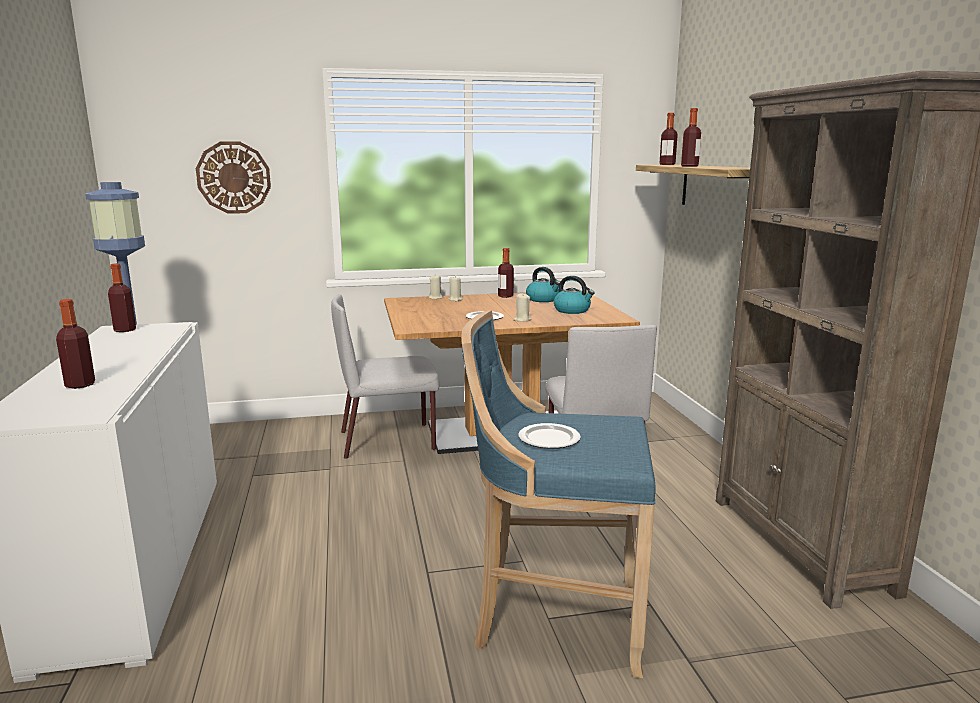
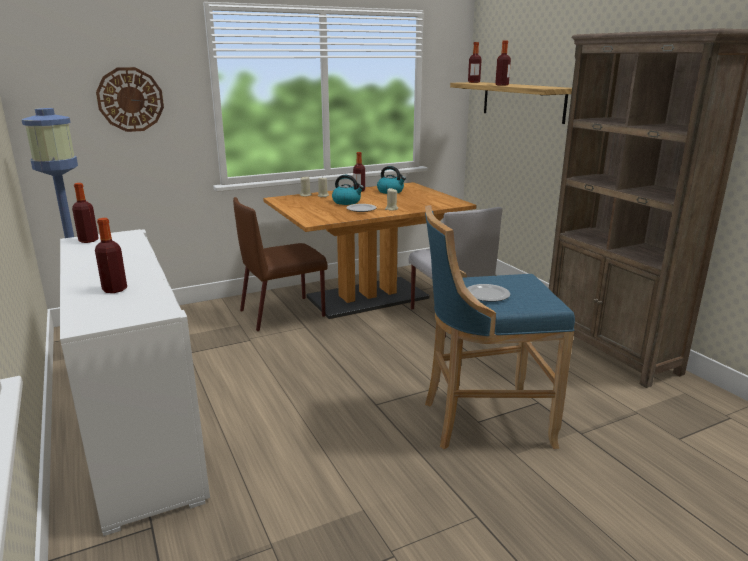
camera: 15 degrees left, 5 degrees up
grey chair [331,294,439,459] -> brown chair [233,197,328,331]
kettle [554,276,594,314] -> kettle moved to [332,175,364,205]

